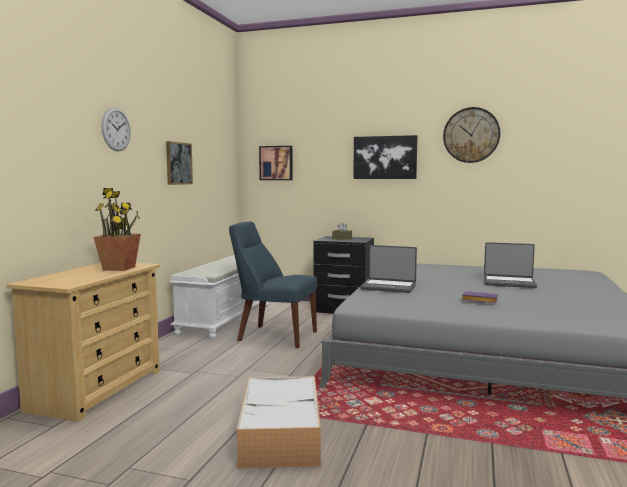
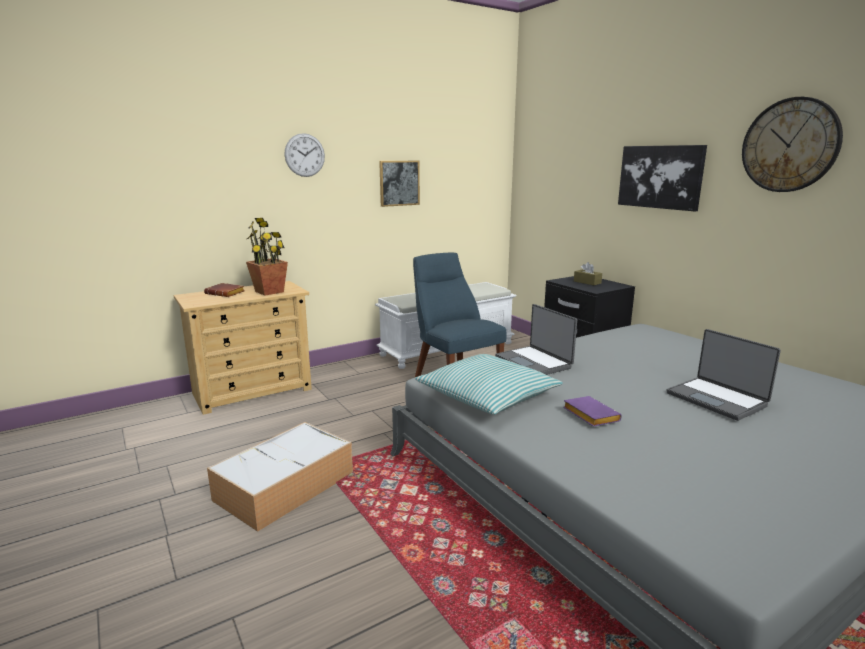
camera: 40 degrees right, 10 degrees up
picture [259,146,293,180] -> none
none -> brown book [204,283,245,297]
none -> pillow [415,354,563,415]

